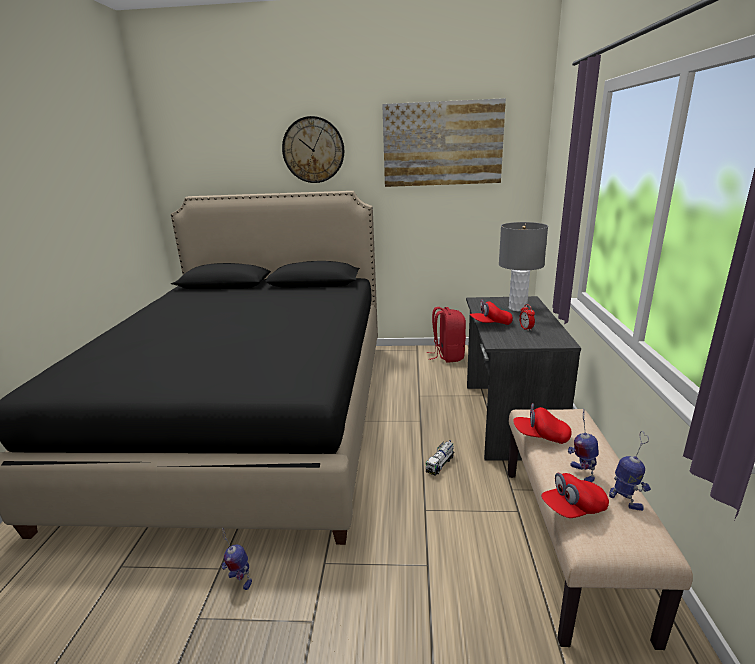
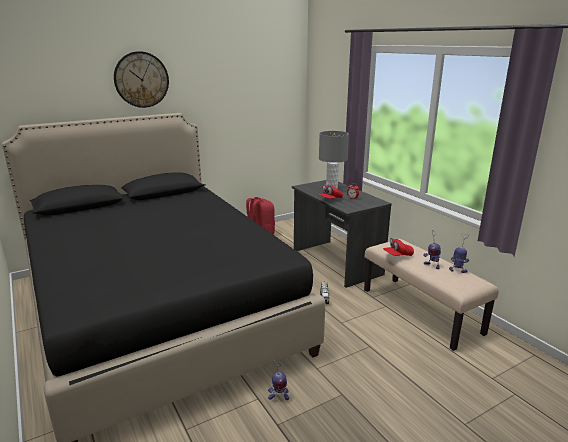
camera: 35 degrees left, 0 degrees up
picture [382,98,506,187] -> none
red cap [541,473,609,518] -> none

